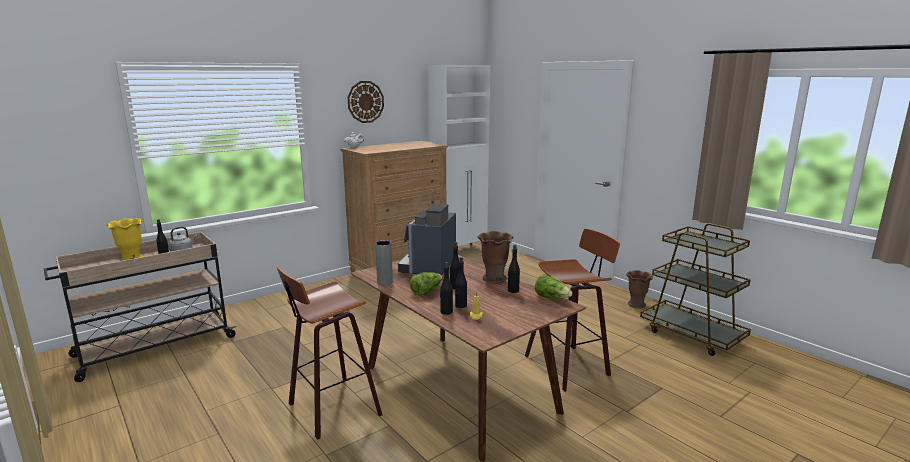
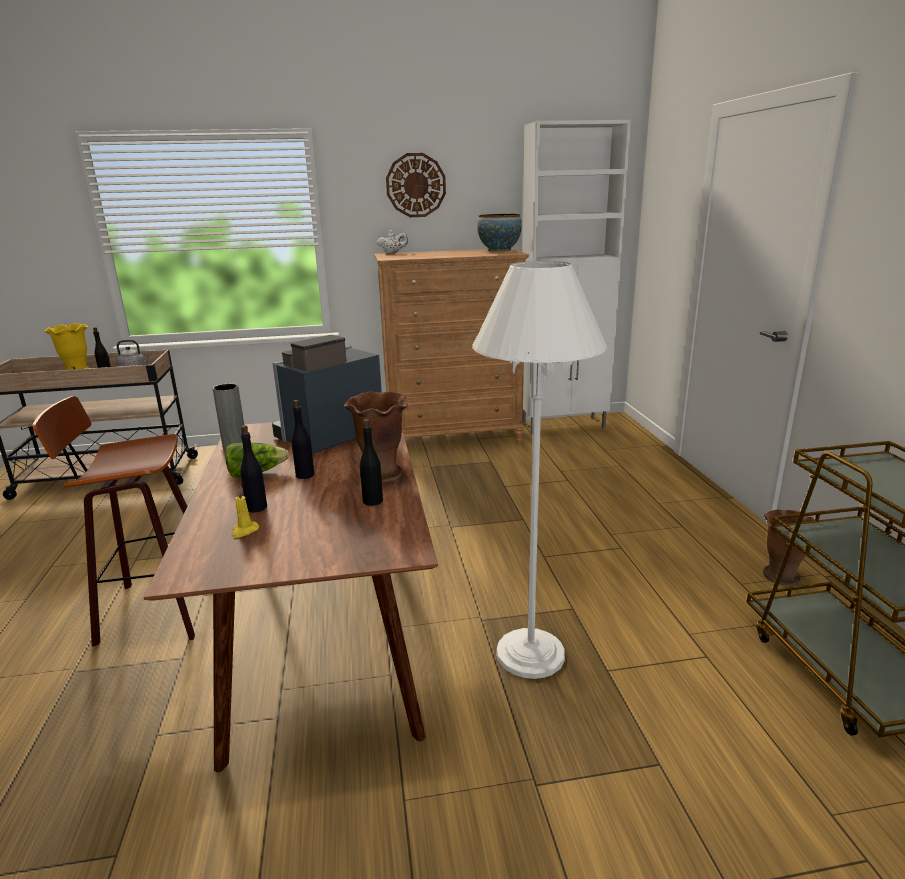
camera: 30 degrees right, 5 degrees up
black bottle [440,262,453,315] -> none
stool [525,229,620,392] -> white floor lamp [472,261,607,679]
lettuce [535,274,572,299] -> none
none -> bowl [477,214,522,252]

